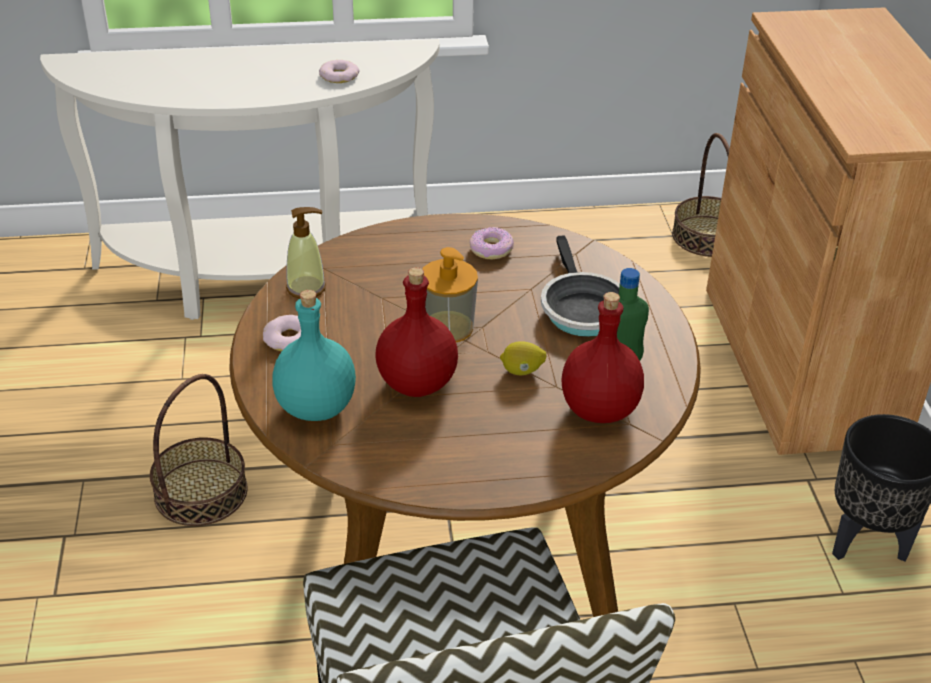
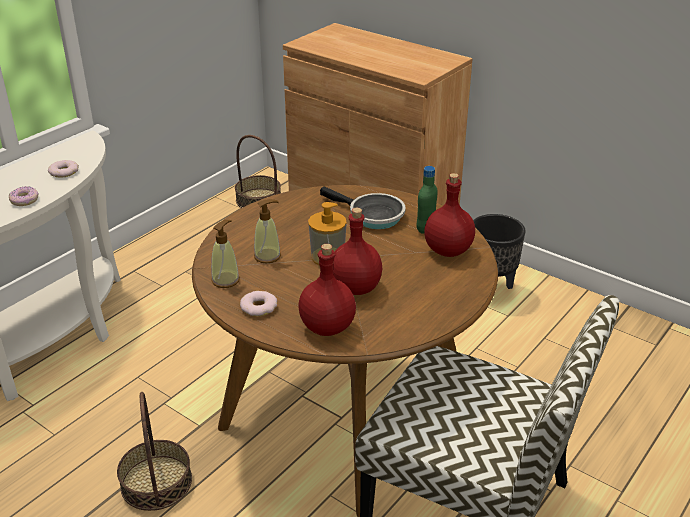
camera: 45 degrees left, 5 degrees down
turquoise bottle [272,290,356,421] -> red bottle [298,244,356,336]
donut [469,227,514,260] -> donut moved to [9,186,39,206]
lemon [500,341,546,375] -> none
none -> soap dispenser [254,199,281,263]

